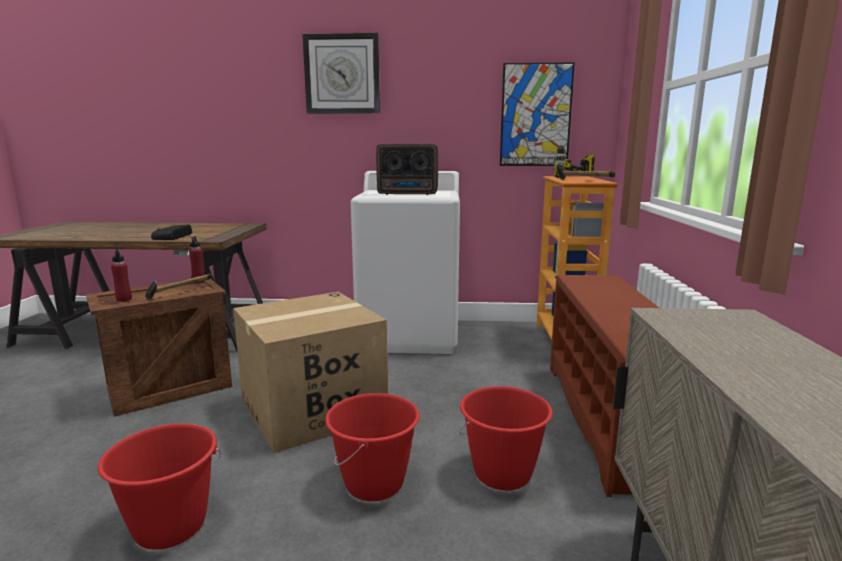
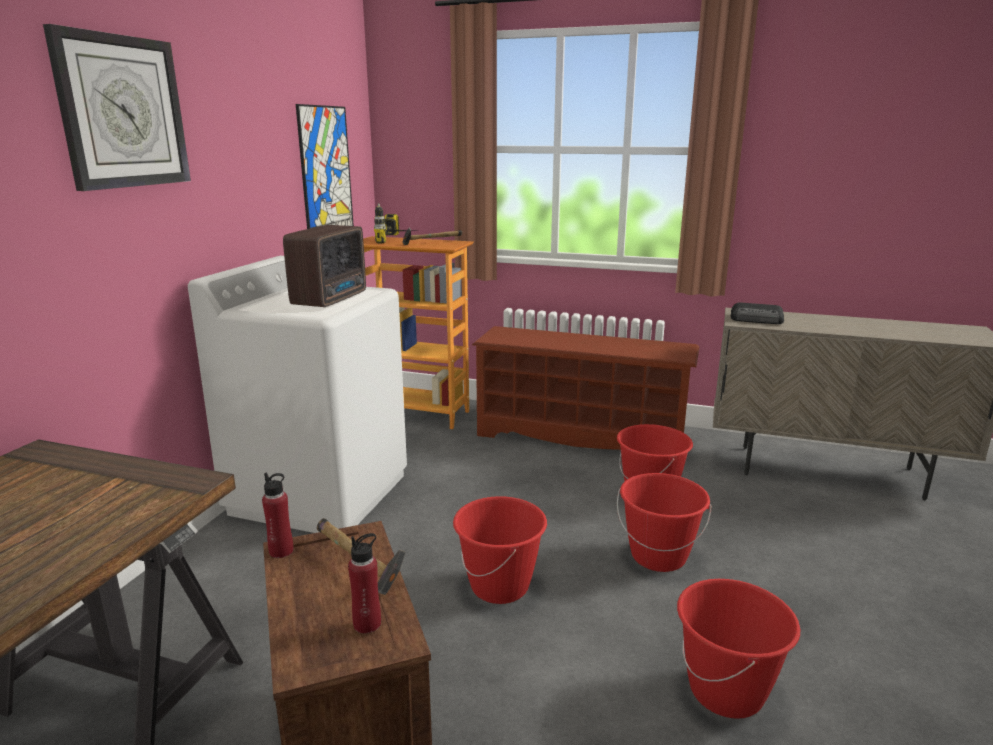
camera: 75 degrees left, 5 degrees up
radio [151,224,192,240] -> radio moved to [731,303,784,324]
cardboard box [233,292,388,453] -> red bucket [453,496,547,604]

